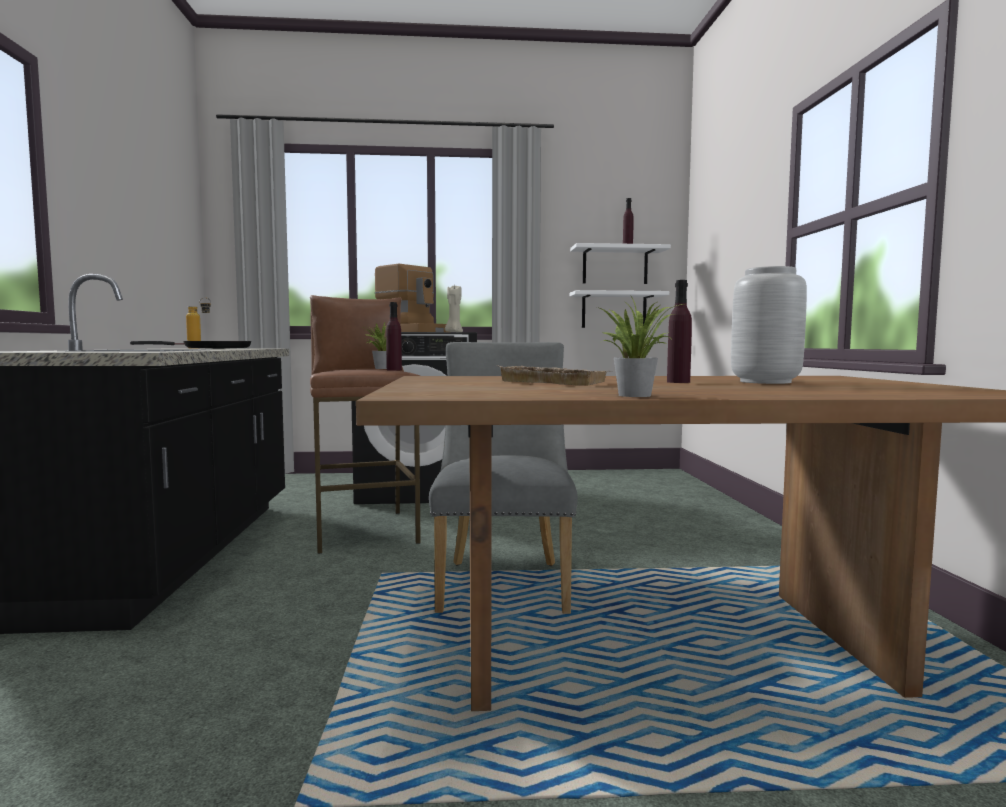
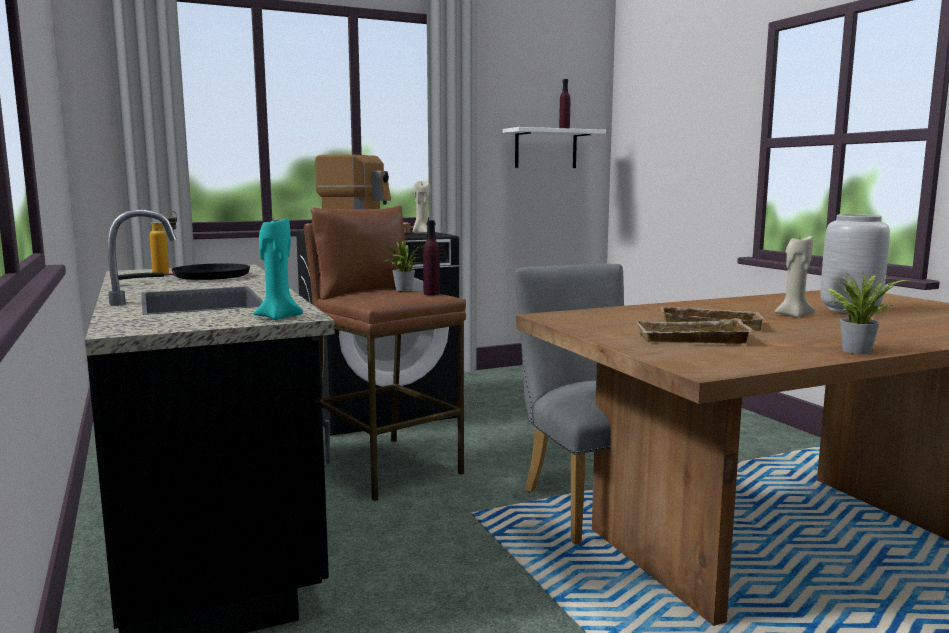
camera: 20 degrees left, 5 degrees up
white shelf [570,290,669,328] -> none
purple bottle [667,280,692,383] -> beige candle [774,236,815,318]
none -> turquoise candle [253,215,303,320]
none -> beige tray [636,318,754,344]

